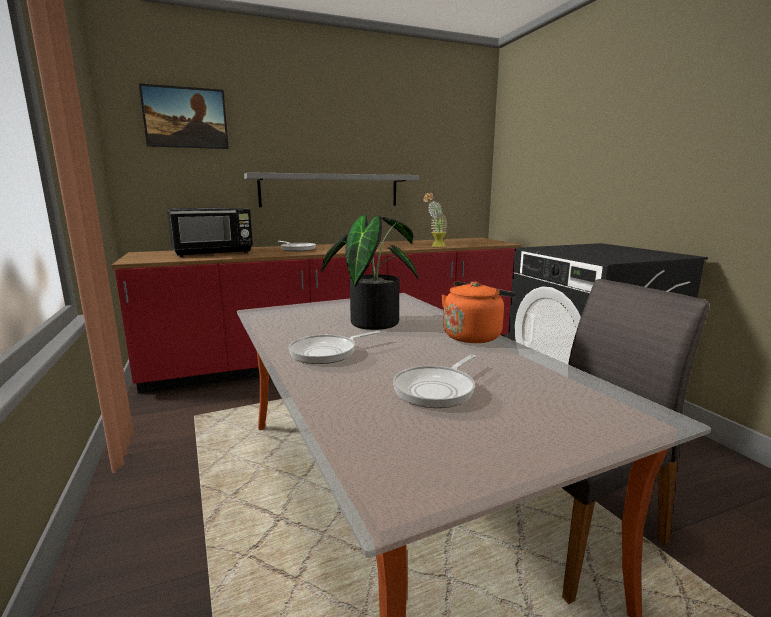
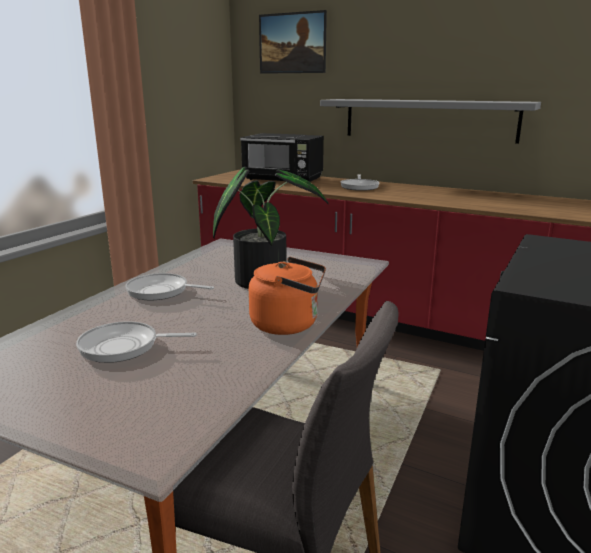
camera: 50 degrees right, 5 degrees up
potted plant [423,193,448,247] -> none

